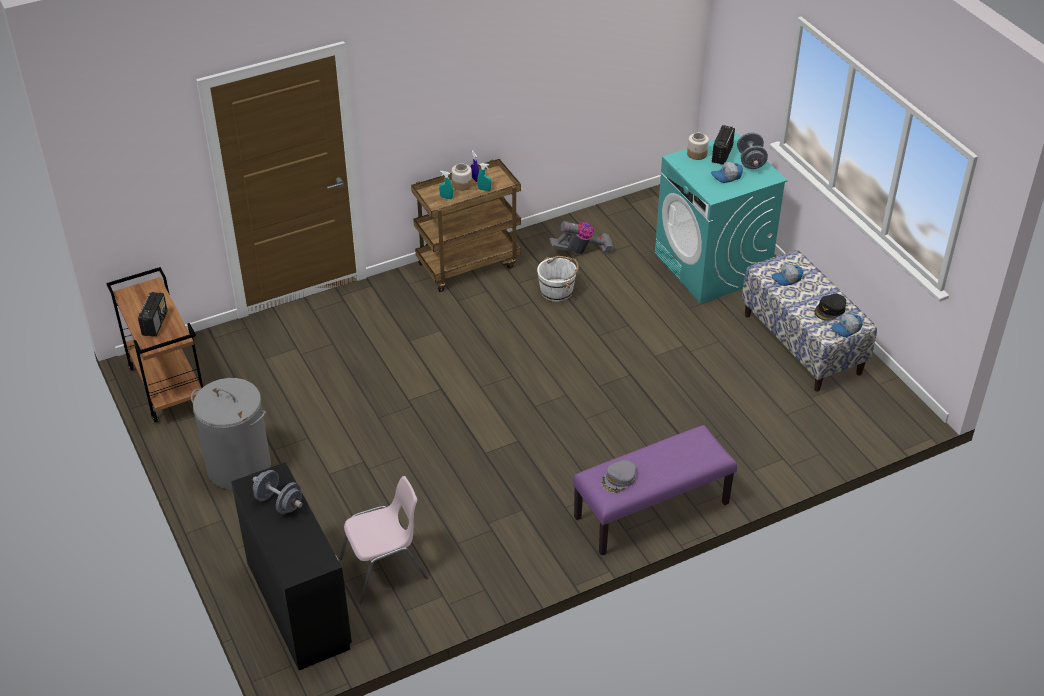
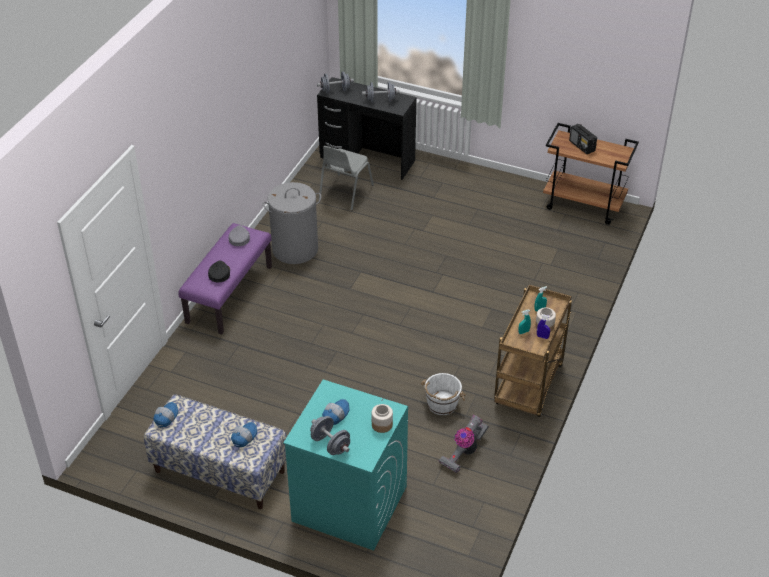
camera: 140 degrees right, 0 degrees up
grey laundry basket [191,378,271,490] -> grey laundry basket moved to [263,182,321,264]
pink chair [339,476,428,603] -> grey chair [319,146,374,210]
radio [712,125,735,165] -> none
black cap [815,294,846,321] -> black cap moved to [208,261,230,282]
none -> grey dumbbell [317,71,354,94]

